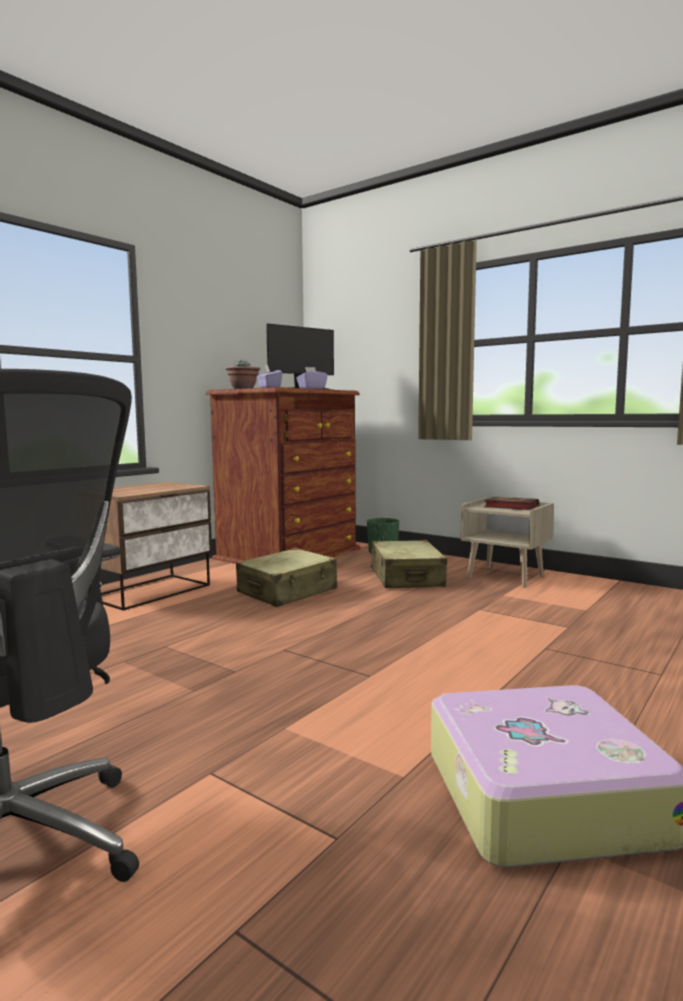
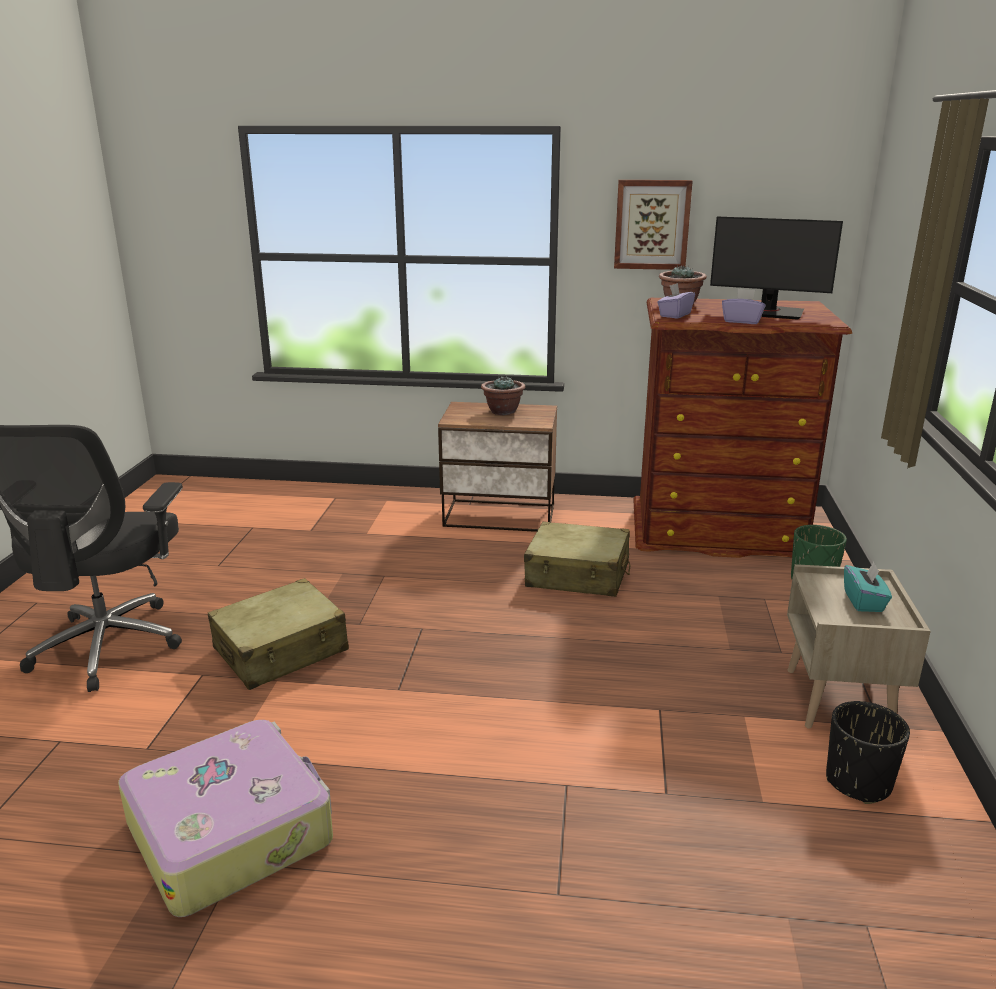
camera: 60 degrees right, 15 degrees up
beige suitcase [371,540,447,588] -> beige suitcase moved to [208,578,349,690]
book [484,497,539,510] -> turquoise tissue box [844,562,892,612]
none -> potted plant [481,375,525,415]
none -> picture [614,180,693,270]
none -> black planter [826,701,910,804]

